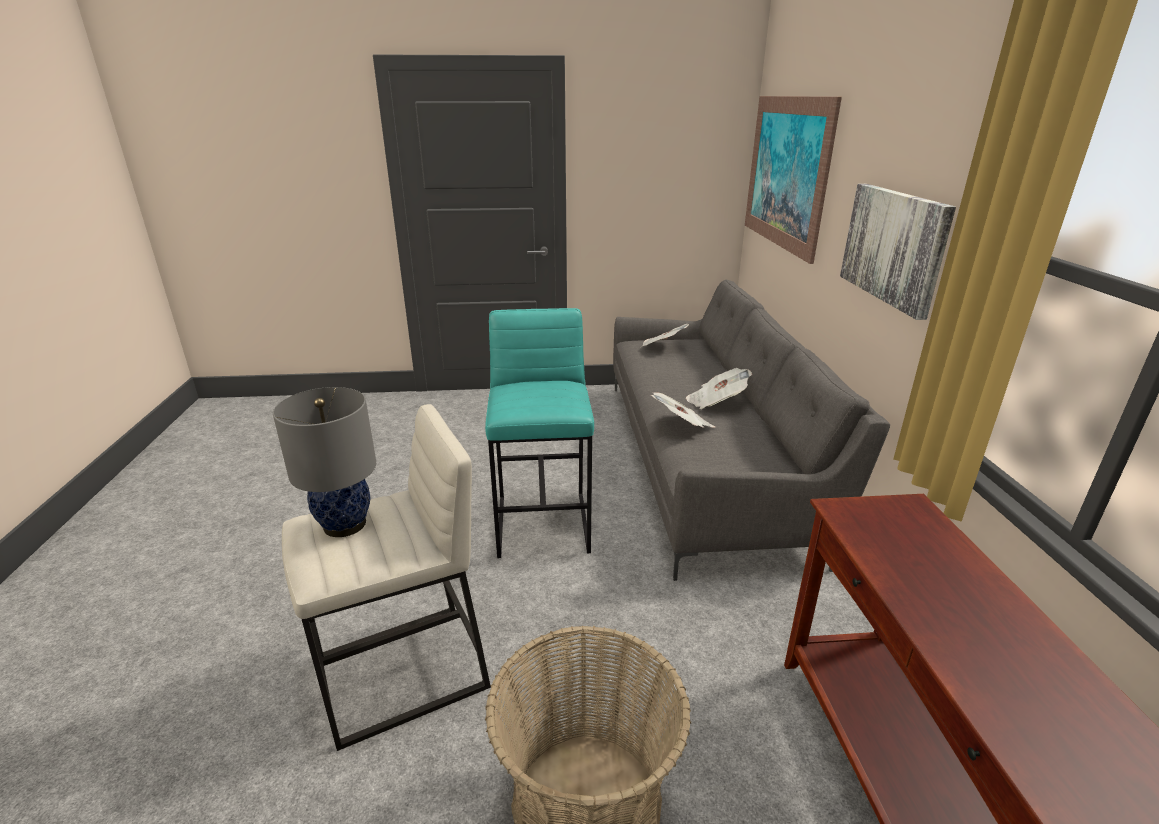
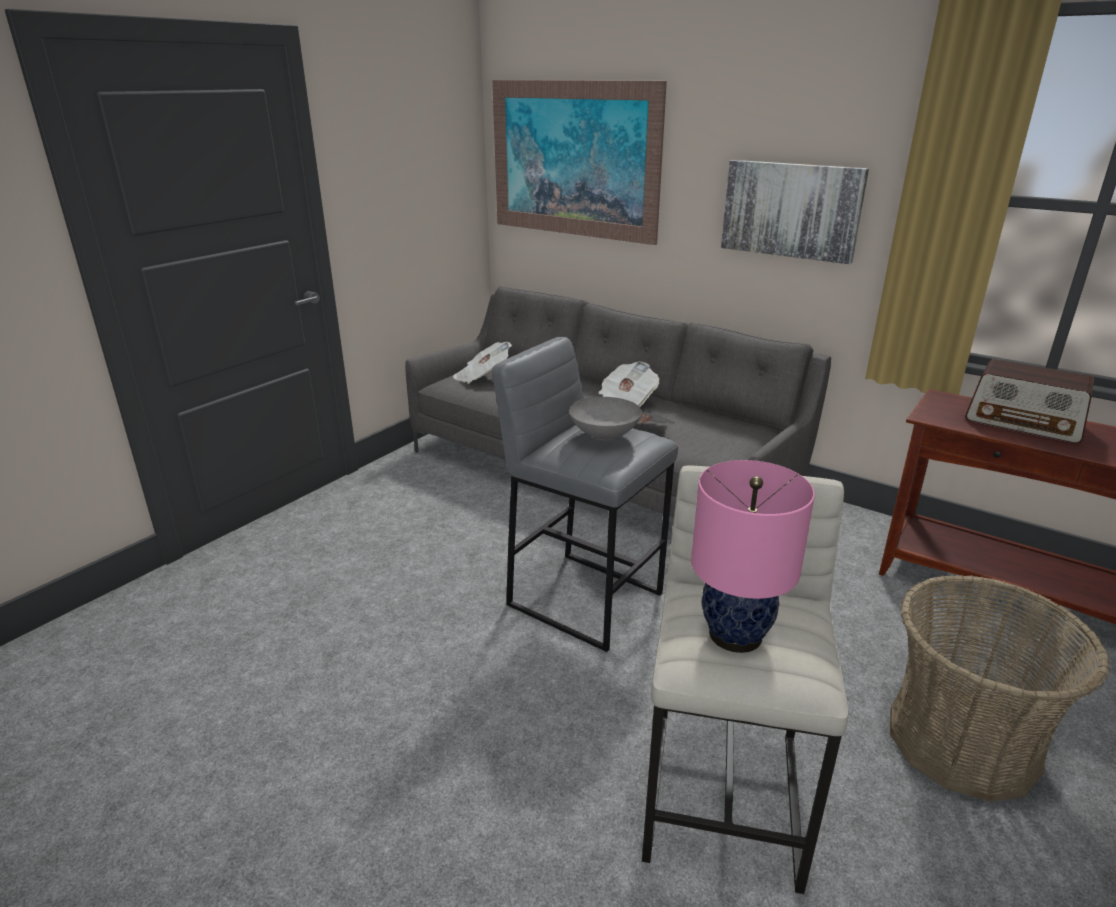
camera: 50 degrees left, 0 degrees up
grey table lamp [273,387,376,537] -> pink table lamp [691,460,815,653]
turquoise stool [485,308,594,558] -> grey stool [492,337,678,652]
none -> grey bowl [569,397,642,440]
none -> radio [966,359,1094,443]

